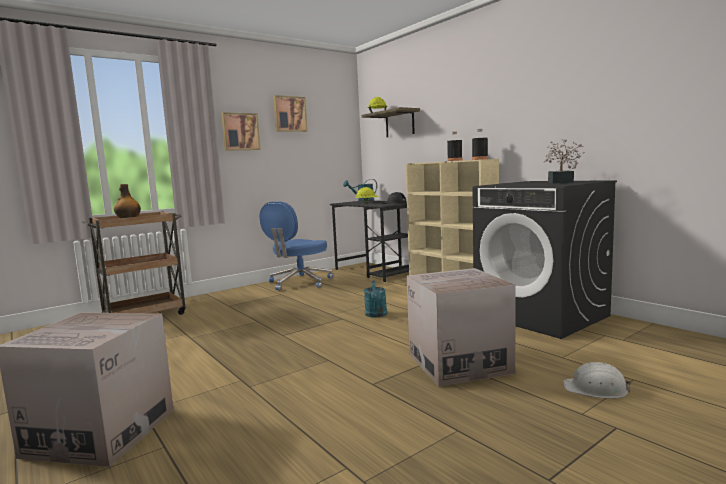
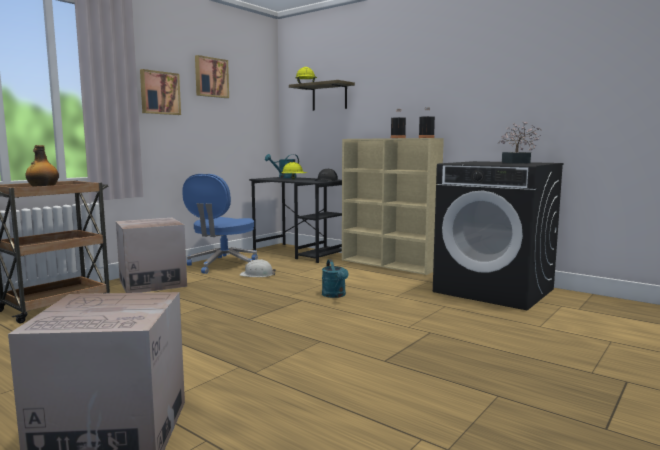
camera: 15 degrees left, 0 degrees up
cardboard box [407,268,516,386] -> cardboard box moved to [116,218,187,293]
white hard hat [563,362,631,399] -> white hard hat moved to [240,259,276,277]

